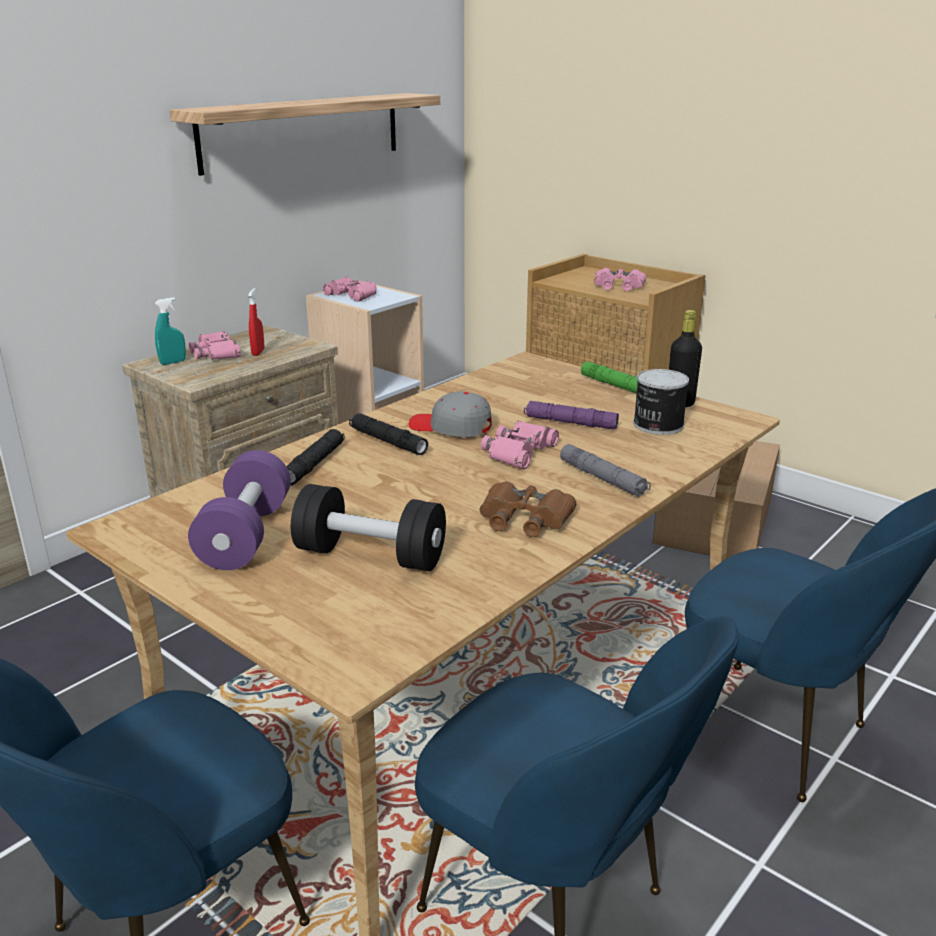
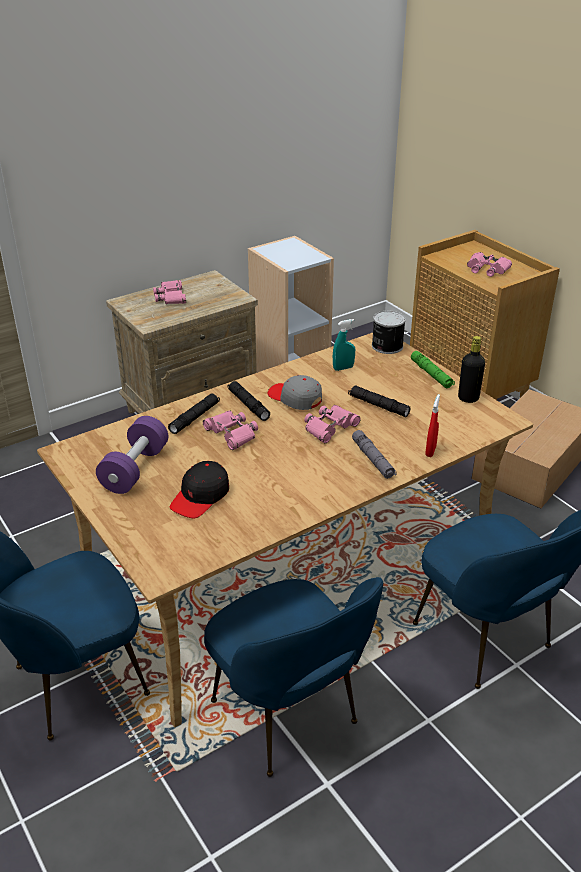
camera: 15 degrees right, 10 degrees up
turquoise spray bottle [155,297,186,365] -> turquoise spray bottle moved to [333,319,355,371]
shelf [170,93,440,176] -> none
red spray bottle [248,288,264,356] -> red spray bottle moved to [425,394,440,457]
black dumbbell [291,484,446,571] -> black cap [170,461,229,519]
pink binoculars [323,277,377,302] -> pink binoculars moved to [203,410,258,450]
brown binoculars [480,481,576,537] -> none
purple flashlight [524,401,619,429] -> black flashlight [348,385,411,417]
can [633,369,689,435] -> can moved to [372,311,406,354]

